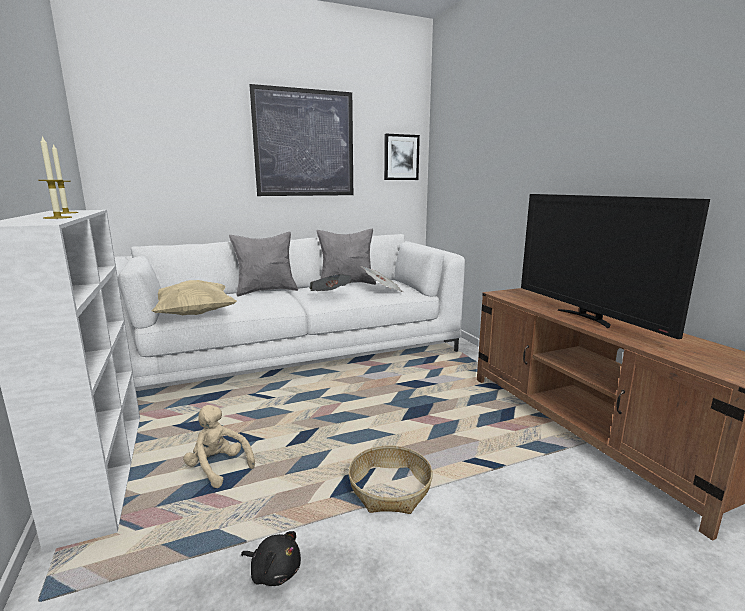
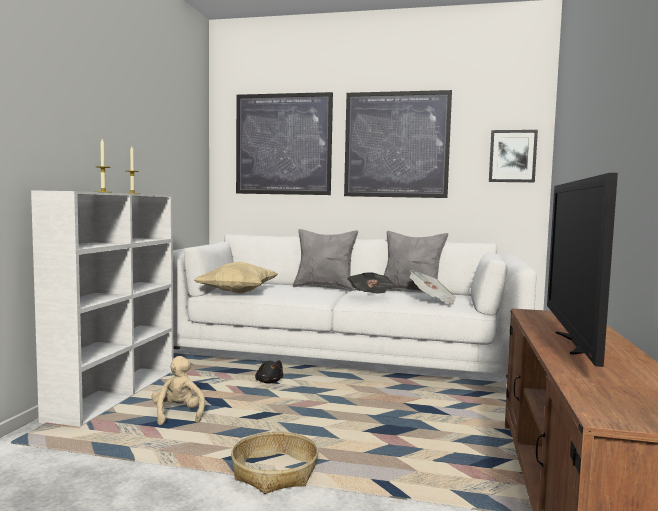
camera: 35 degrees right, 10 degrees down
black plush toy [241,531,301,586] -> black plush toy moved to [255,360,283,384]
none -> picture [236,92,333,195]

